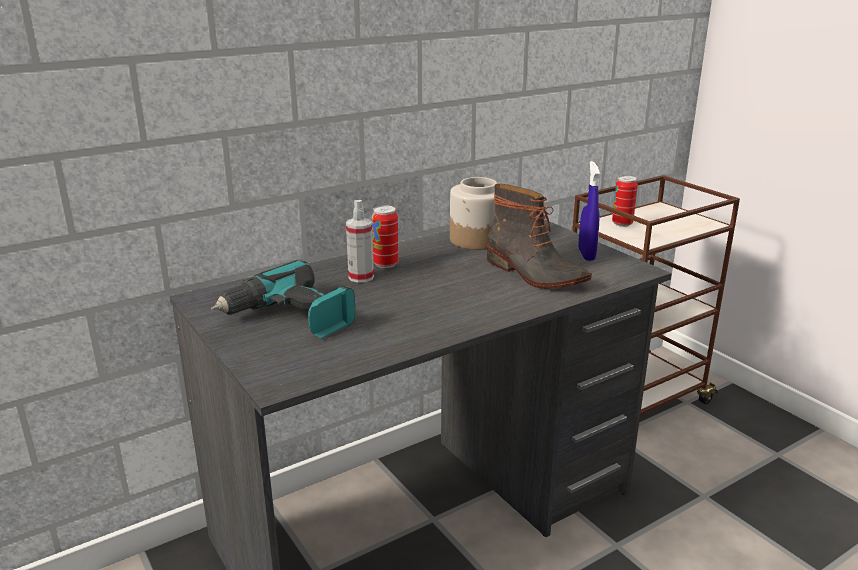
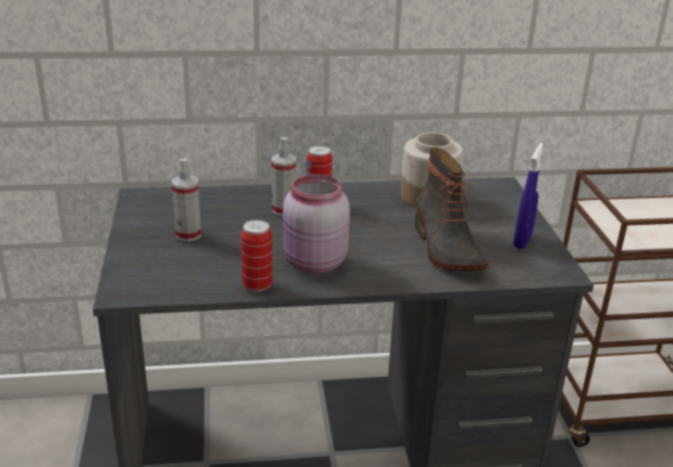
camera: 25 degrees right, 5 degrees up
power drill [211,260,355,338] -> spray bottle [172,159,201,242]
can [612,176,638,227] -> can moved to [241,220,273,292]
none -> pink jar [283,175,350,273]

